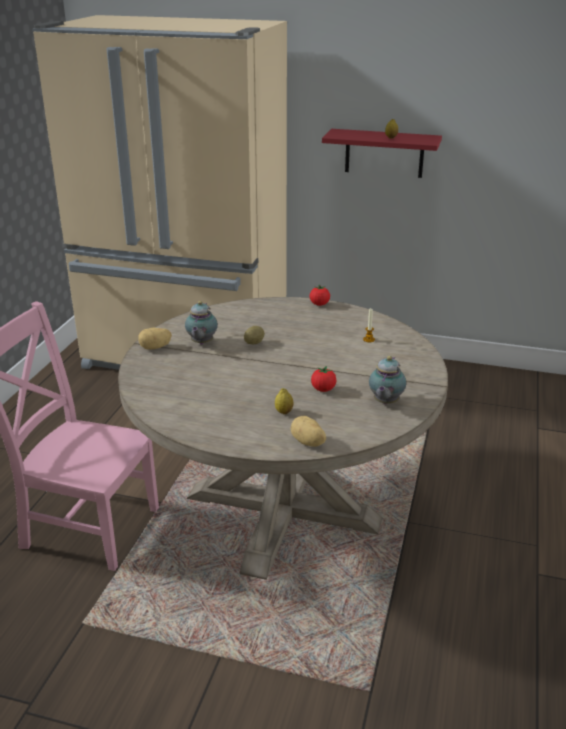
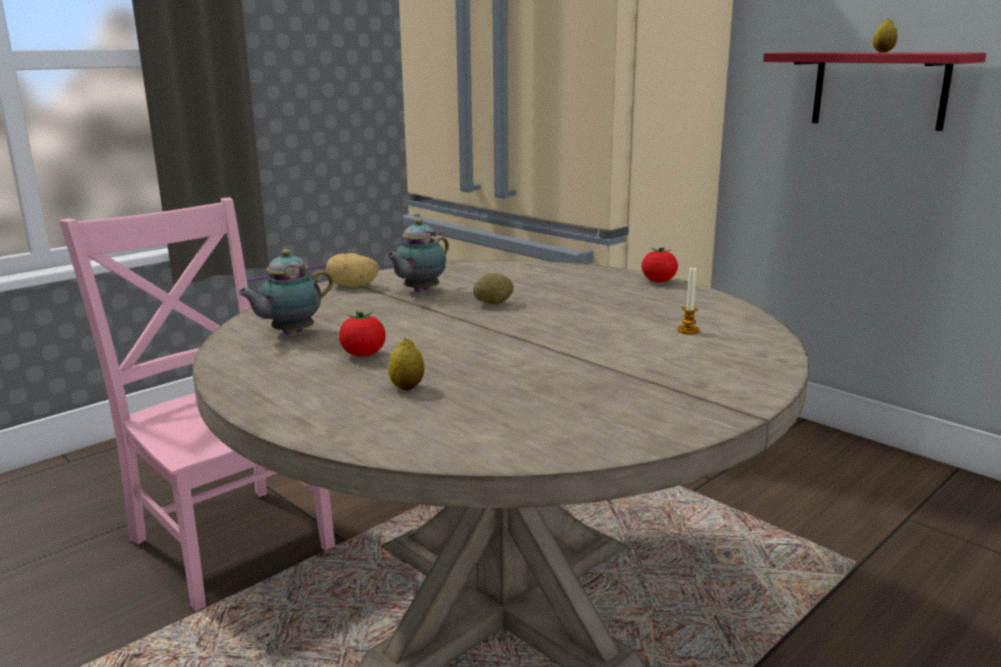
camera: 30 degrees right, 10 degrees down
potato [291,416,326,447] -> none
tomato [311,366,336,392] -> tomato moved to [339,311,386,357]
teapot [369,356,406,404] -> teapot moved to [237,249,333,335]

